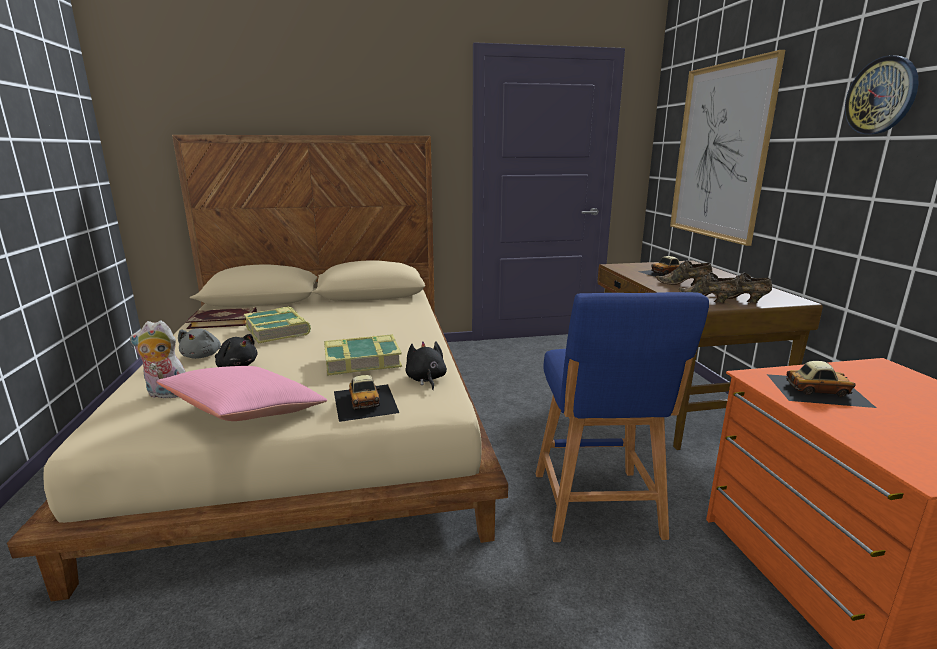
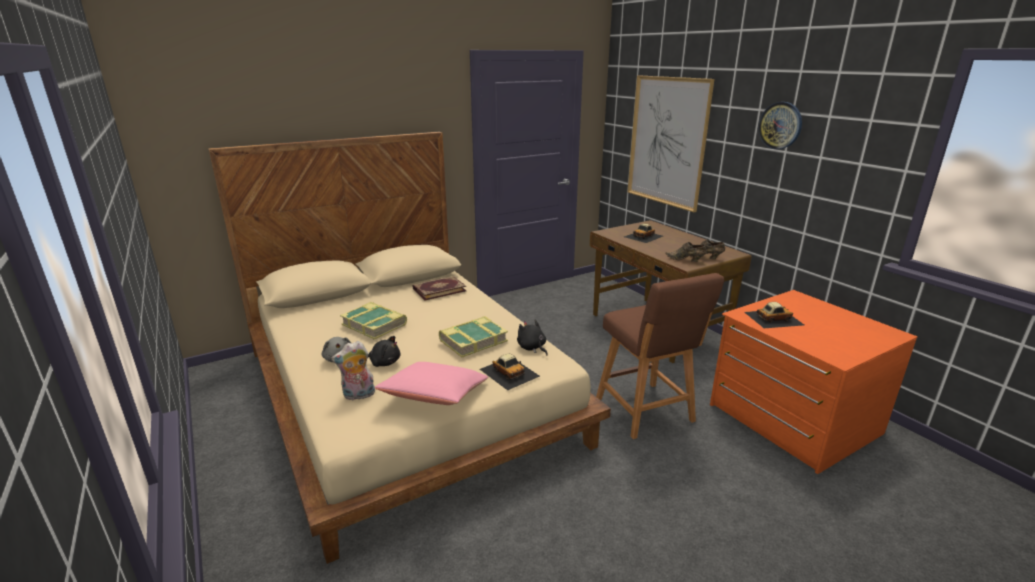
camera: 20 degrees left, 5 degrees up
book [185,307,257,329] -> book moved to [413,276,466,300]
blue stool [536,292,709,542] -> brown stool [596,273,724,439]
brown shoe [656,260,712,286] -> none

